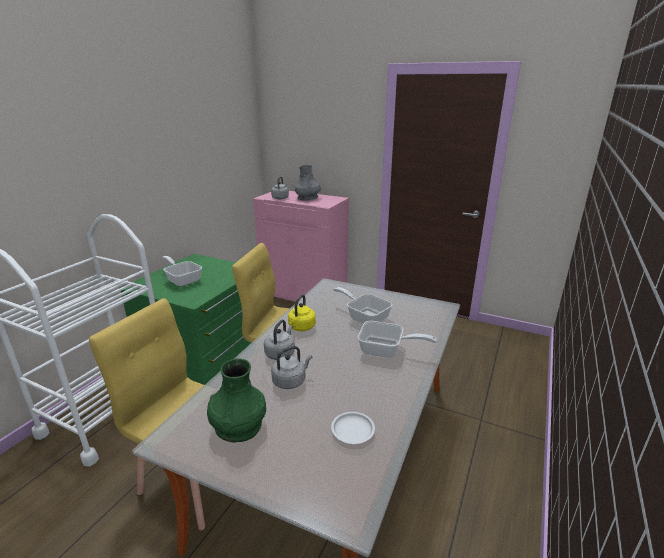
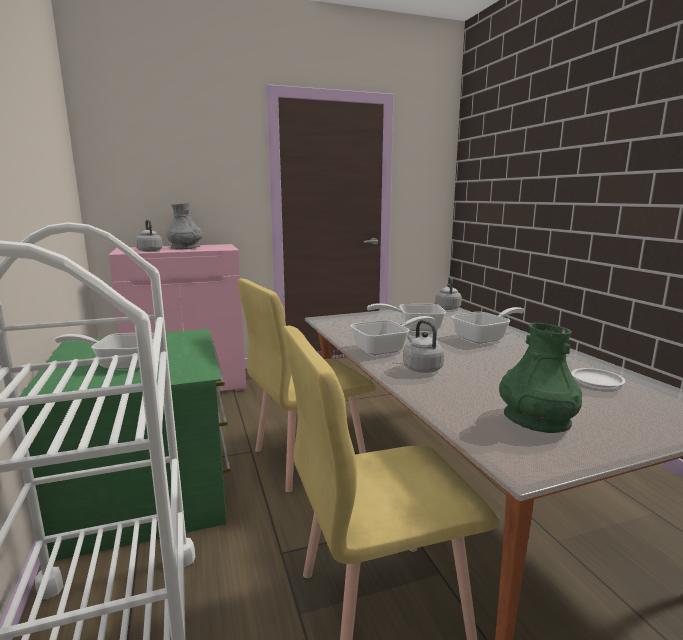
camera: 45 degrees left, 10 degrees down
grey kettle [271,346,312,389] -> grey kettle moved to [435,276,462,310]
yellow kettle [288,294,316,331] -> frying pan [350,316,435,355]

